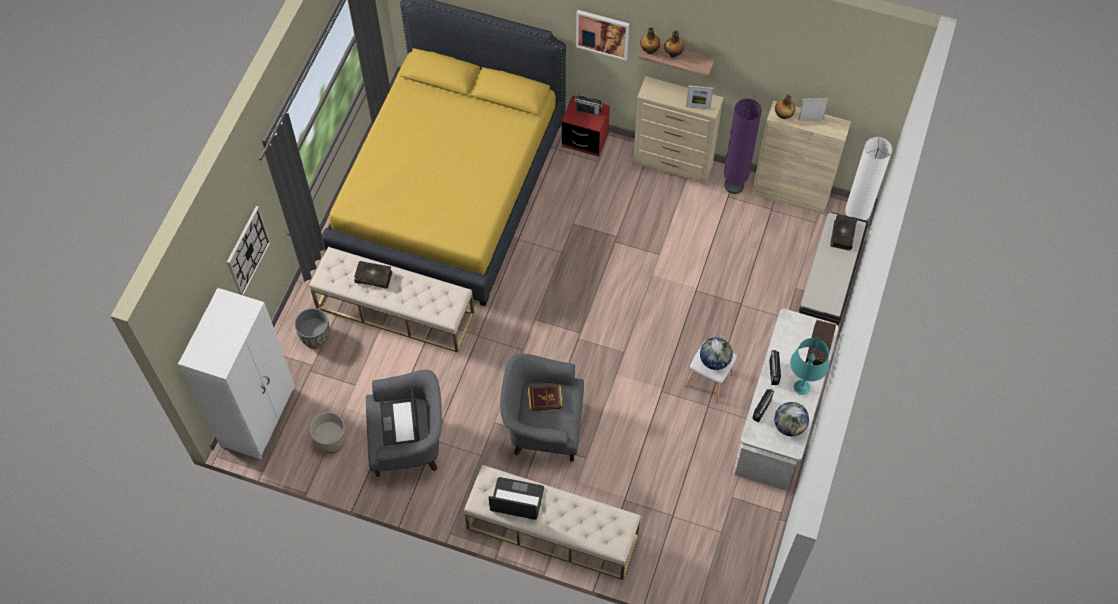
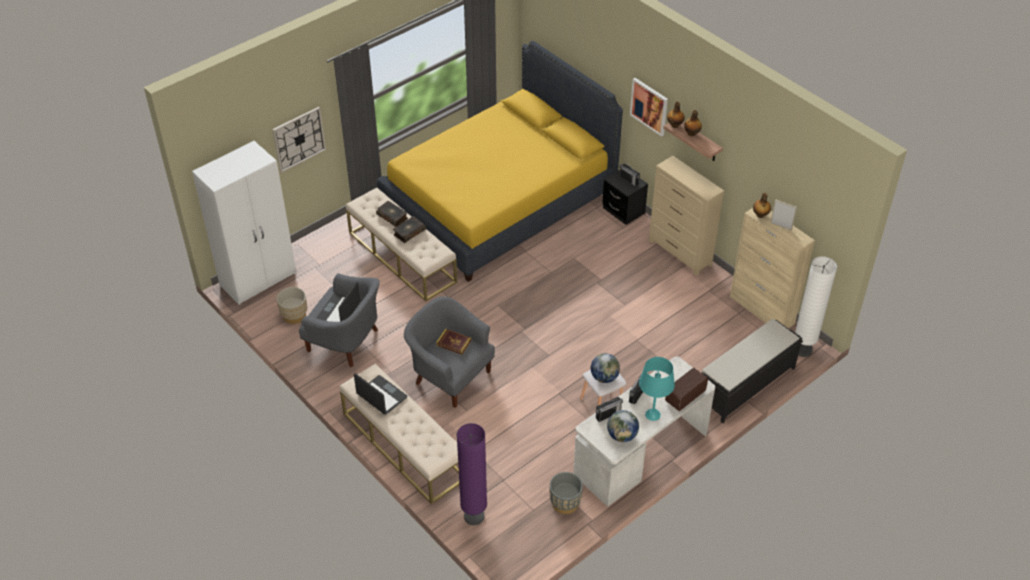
camera: 30 degrees right, 15 degrees down
grey planter [295,308,330,349] -> grey planter moved to [550,472,583,514]
red nightstand [562,95,610,157] -> black nightstand [602,170,648,225]
picture frame [686,85,713,109] -> none
purple floor lamp [724,99,762,194] -> purple floor lamp moved to [456,423,487,525]
book [830,215,857,251] -> book moved to [393,216,426,243]

